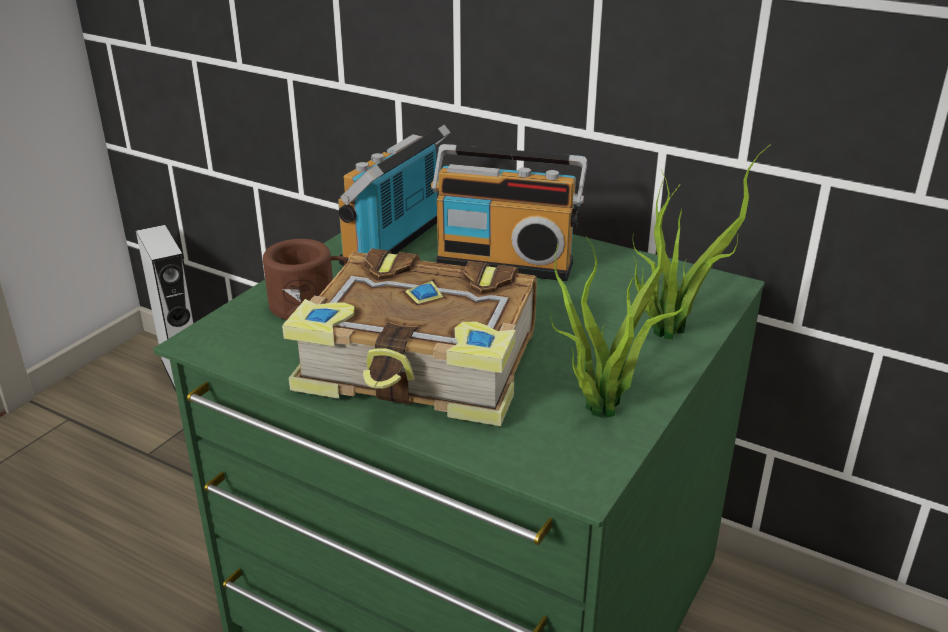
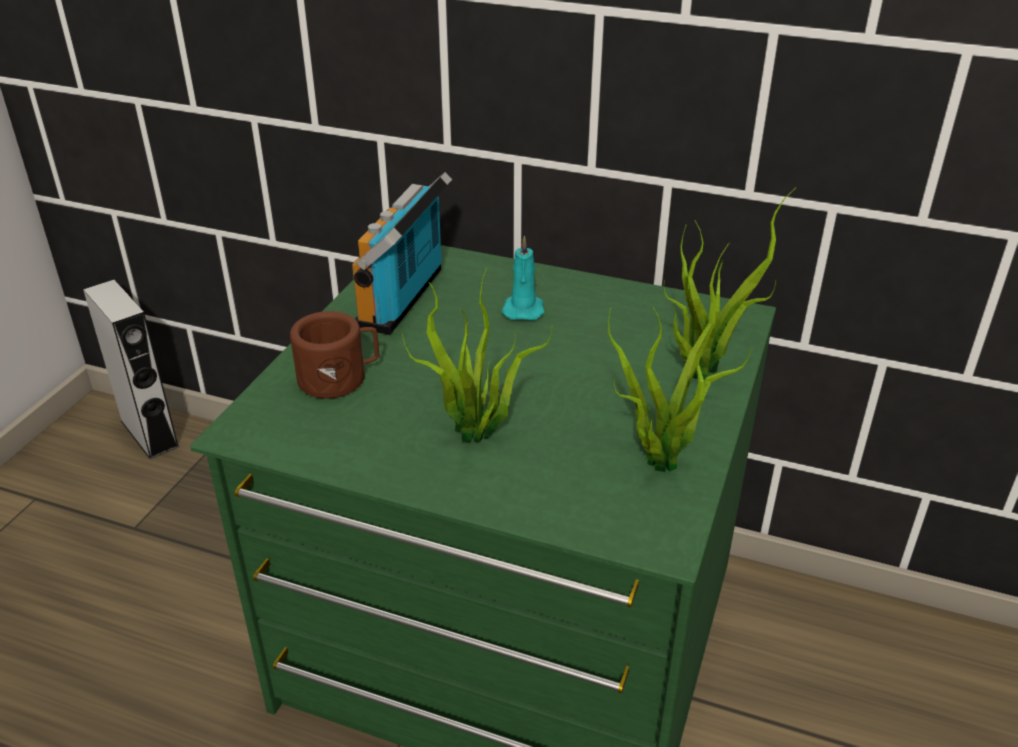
camera: 10 degrees left, 5 degrees up
book [282,248,537,426] -> potted plant [402,267,552,443]
radio [431,144,587,281] -> turquoise candle [502,235,544,320]

